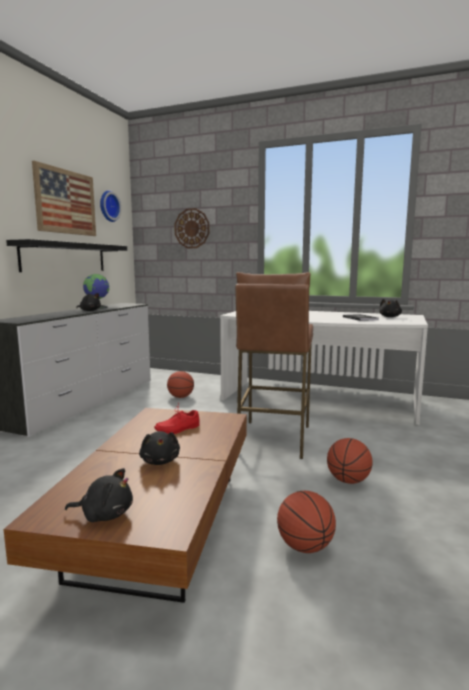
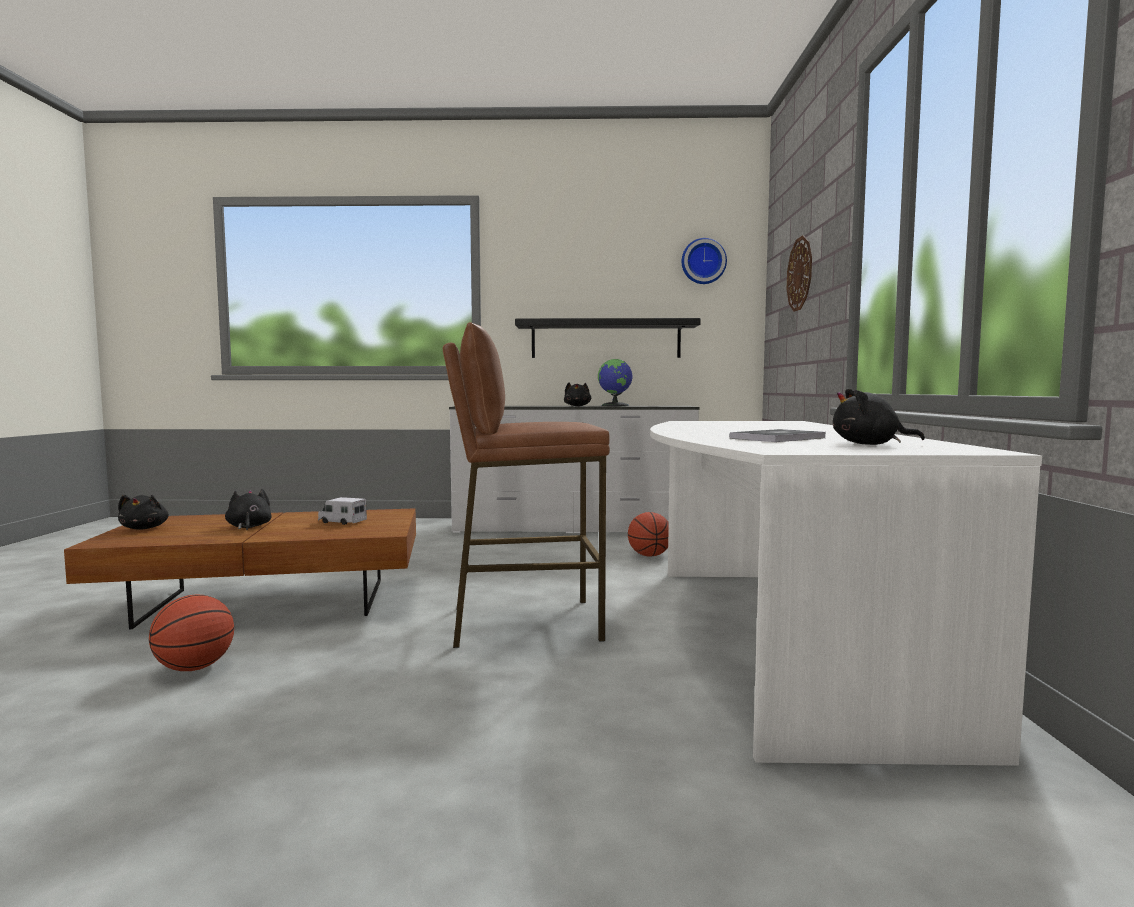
camera: 70 degrees right, 5 degrees down
picture [32,161,96,236] -> none
black plush toy [139,431,180,465] -> black plush toy turned 105 degrees clockwise [225,489,272,530]
red shoe [154,402,200,434] -> toy truck [318,497,367,525]
basketball [327,438,373,484] -> none

